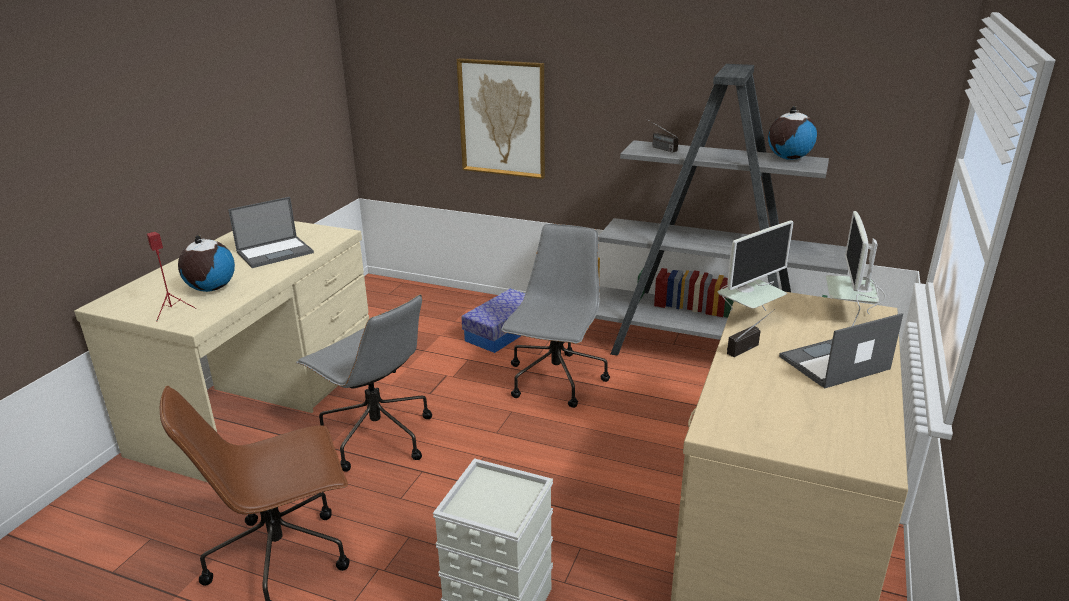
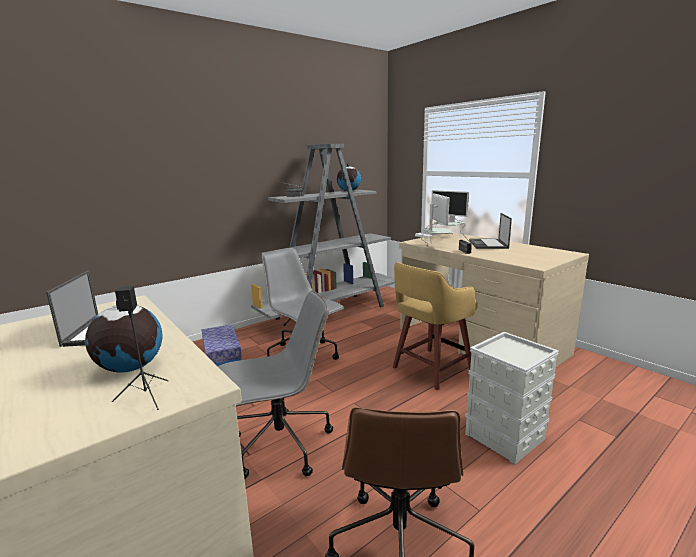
camera: 60 degrees left, 10 degrees down
red speaker [147,232,196,322] -> black speaker [112,286,169,410]
picture [457,58,545,179] -> none
none -> yellow stool [393,262,478,390]

